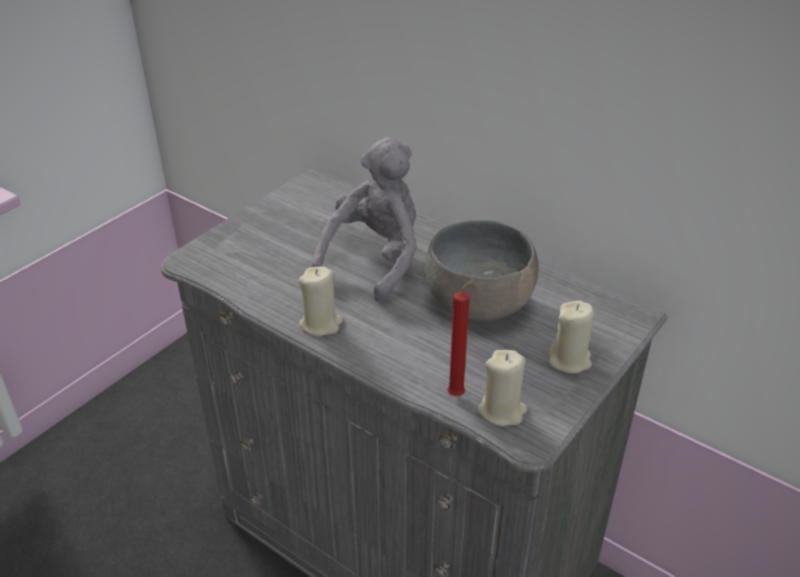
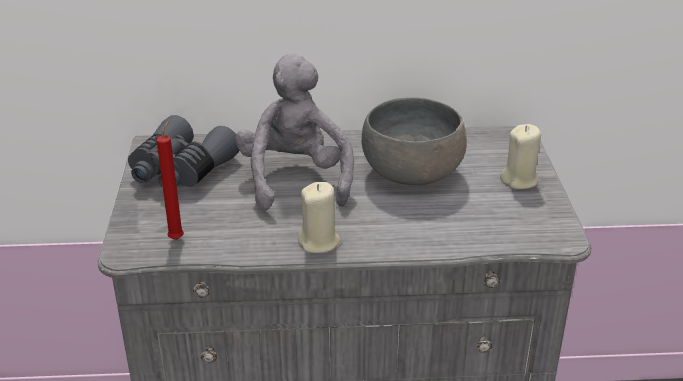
camera: 40 degrees left, 5 degrees down
red candle [447,278,476,396] -> red candle moved to [156,120,184,240]
beige candle [478,350,527,426] -> none
none -> grey binoculars [128,115,240,188]

